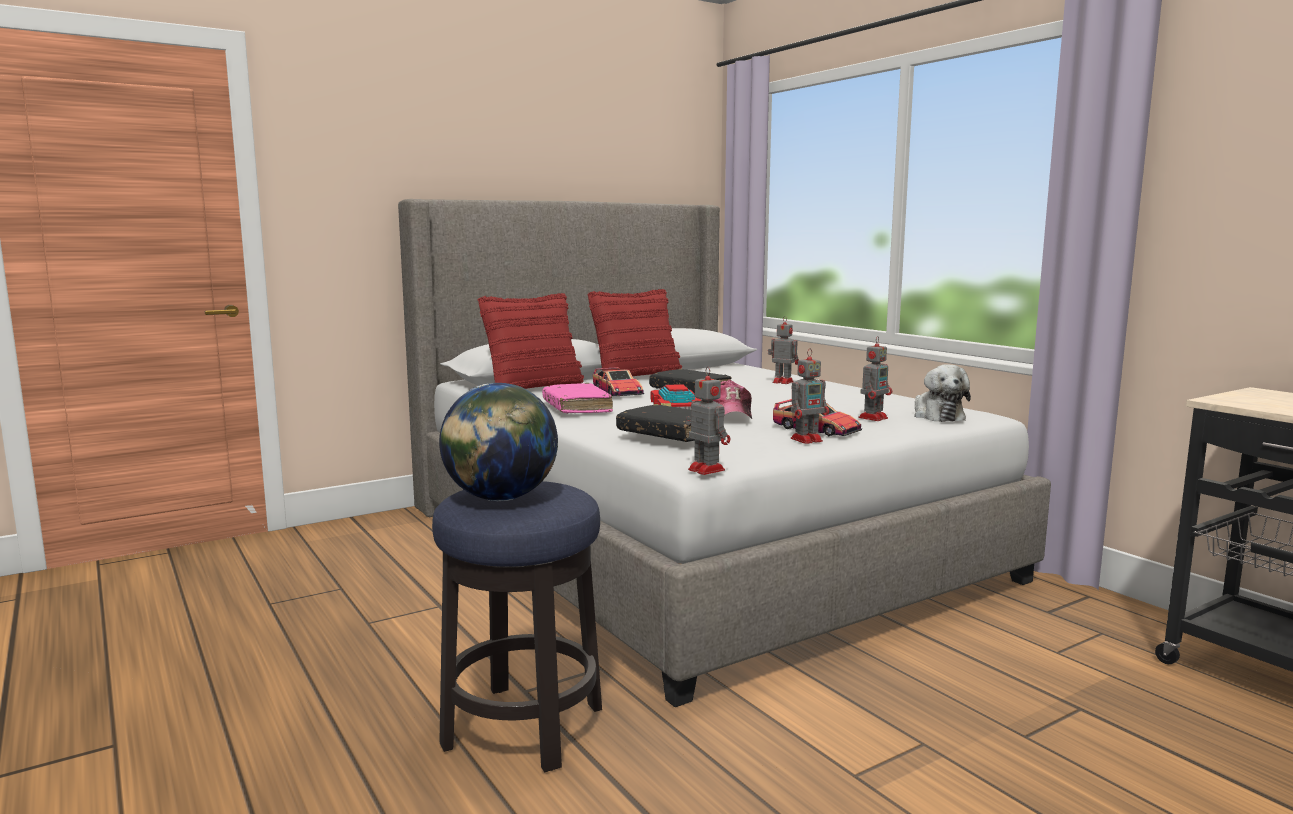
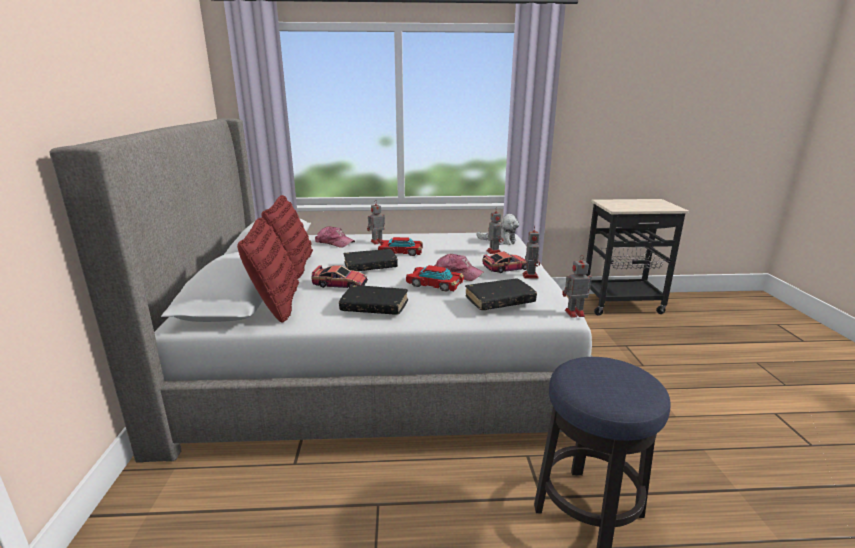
camera: 60 degrees left, 10 degrees up
globe [439,383,558,501] -> none
pink book [542,383,613,414] -> black book [339,285,408,315]
none -> cap [315,226,355,248]
none -> toy car [378,237,423,256]

